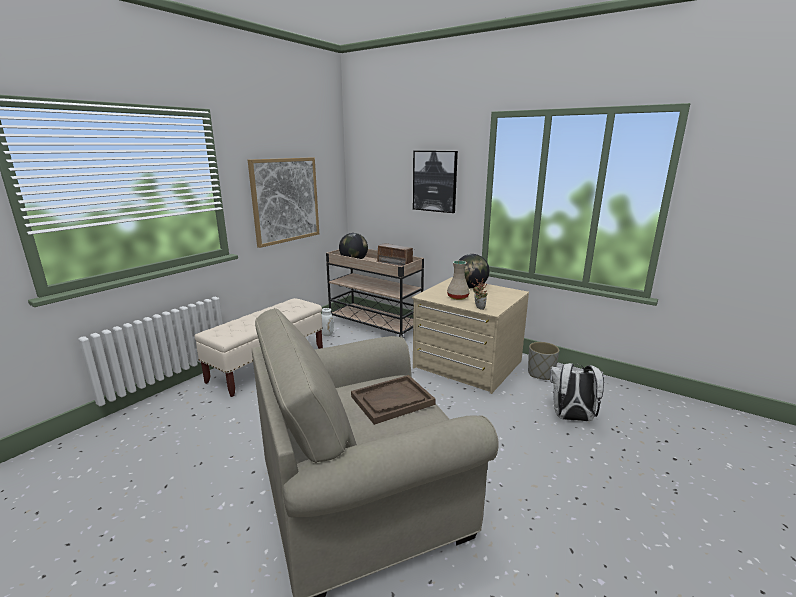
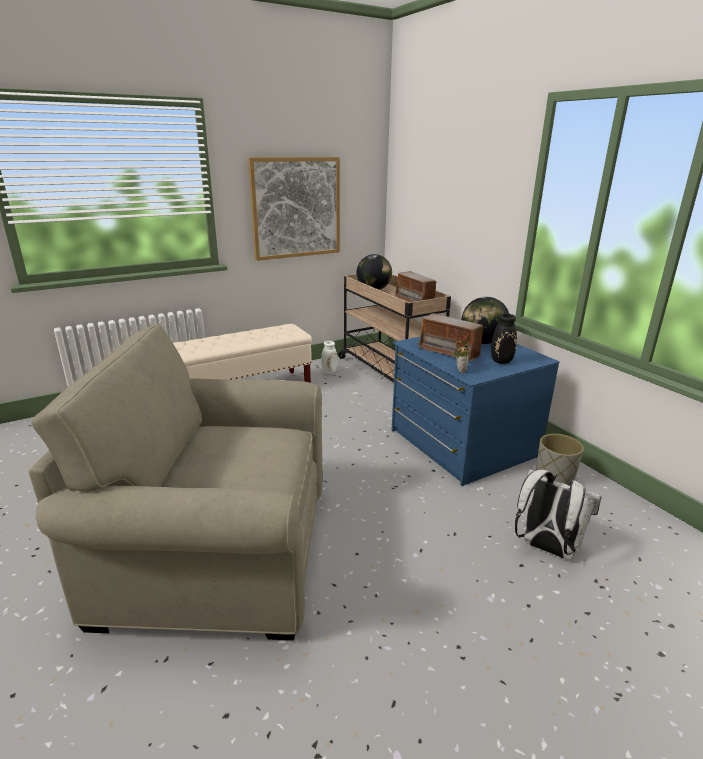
camera: 25 degrees right, 5 degrees up
brown tray [351,375,436,425] -> none
beige dresser [411,277,529,394] -> blue dresser [392,336,560,486]
picture [413,151,458,213] -> none
beige vase [447,261,470,300] -> radio [418,313,483,362]
none -> black vase [491,314,517,364]

